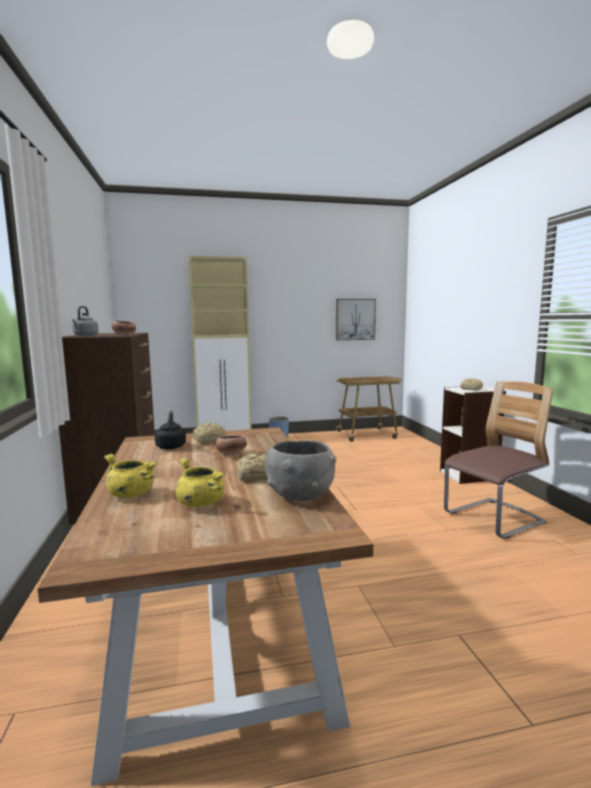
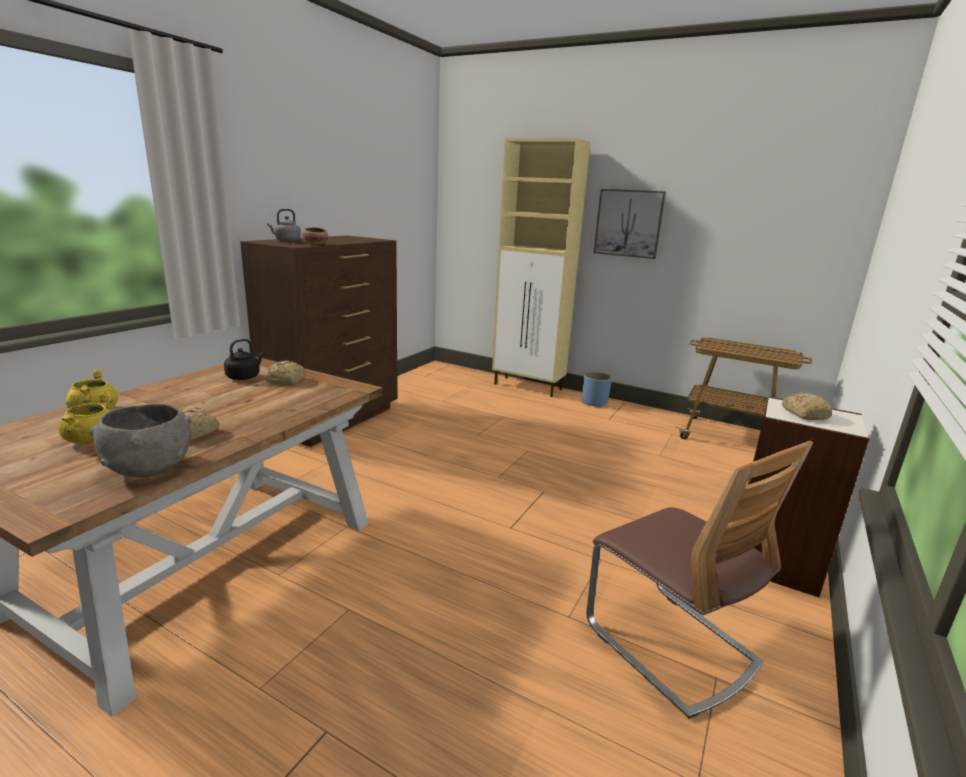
camera: 40 degrees right, 10 degrees up
bowl [216,435,247,455] -> none
picture [336,299,376,340] -> picture moved to [594,189,666,259]
chair [444,381,553,539] -> chair turned 45 degrees clockwise [586,441,813,719]

